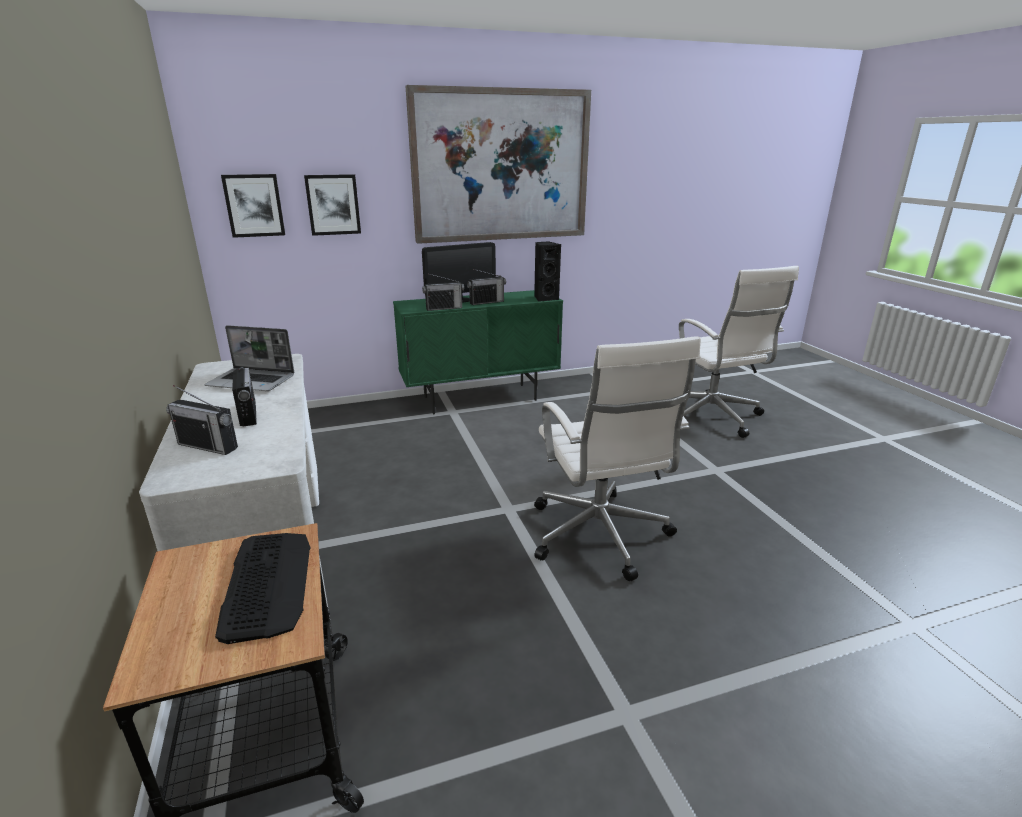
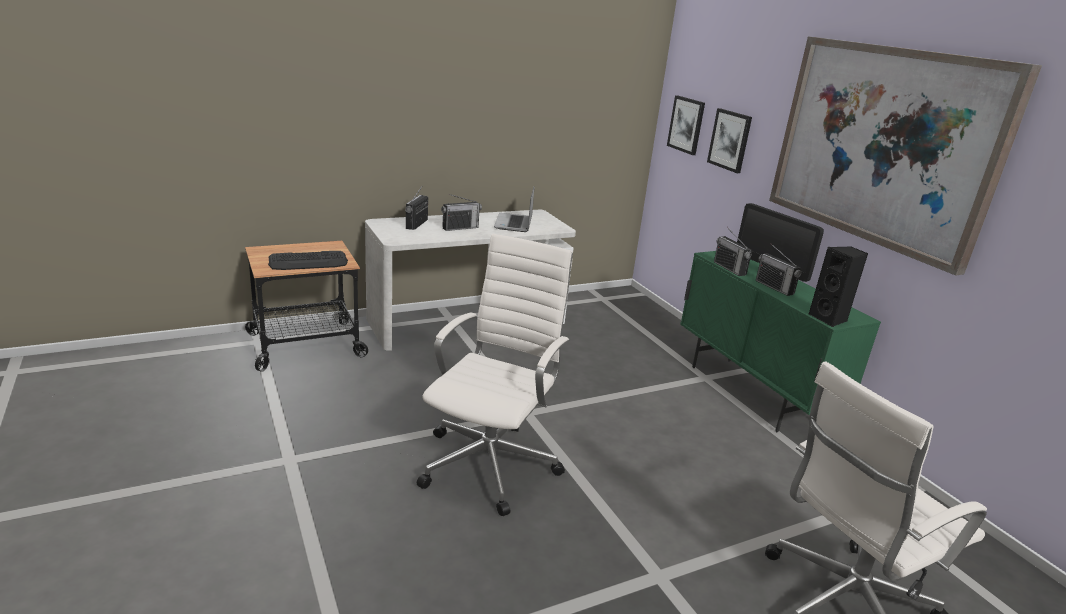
camera: 80 degrees right, 0 degrees up
white office chair [534,336,701,581] -> white office chair turned 135 degrees clockwise [417,234,573,516]

